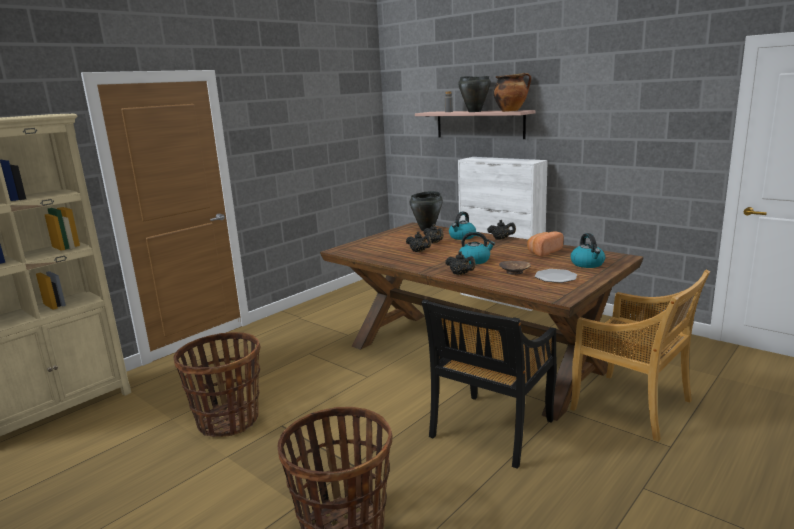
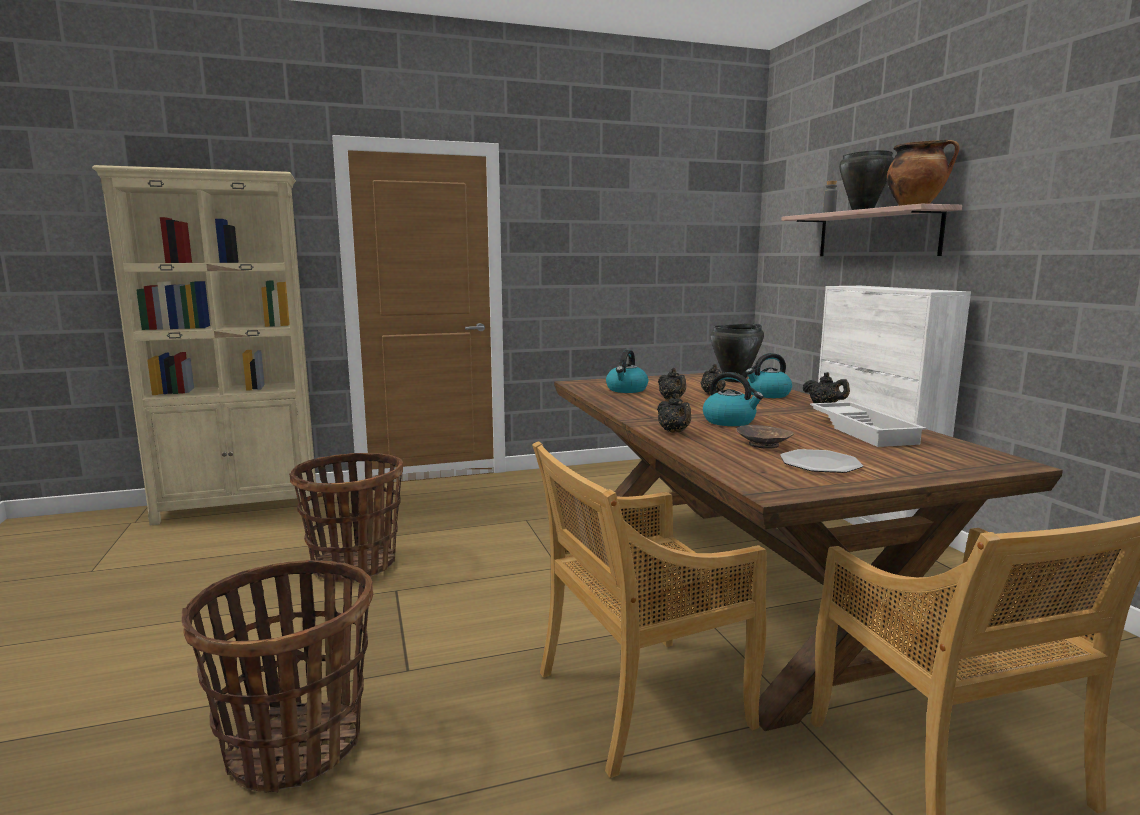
camera: 30 degrees right, 5 degrees down
black chair [421,299,557,469] -> beige chair [532,441,767,778]
bread [527,232,564,257] -> white tray [810,402,926,447]
kettle [571,233,605,268] -> kettle moved to [606,350,648,393]

